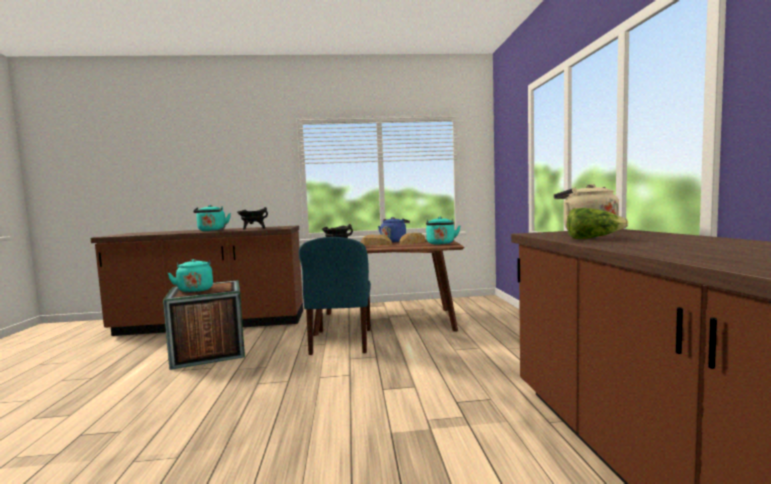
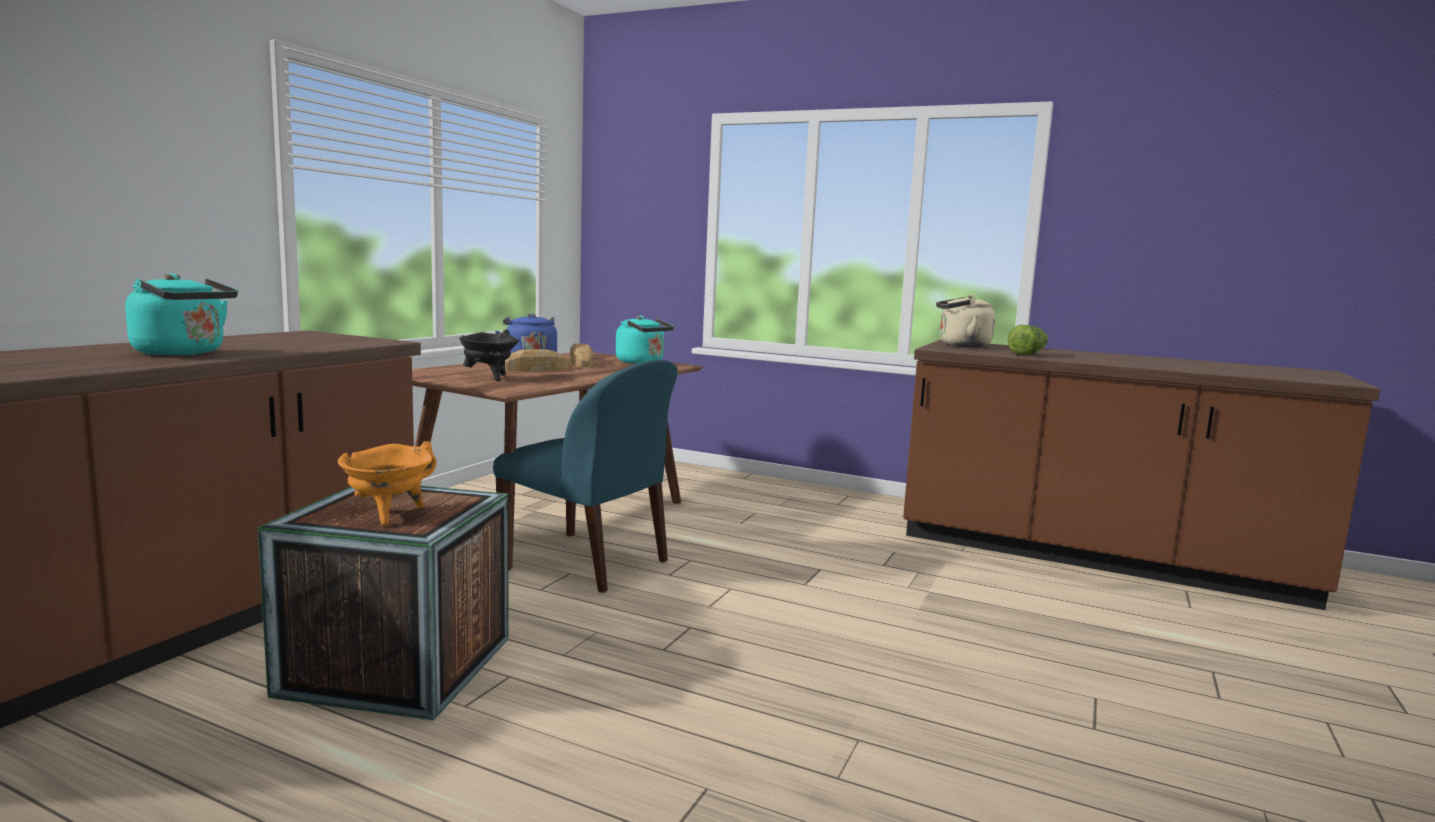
camera: 60 degrees left, 5 degrees up
turquoise kettle [168,259,213,293] -> orange cooking pot [338,441,437,526]
black cooking pot [237,207,268,230] -> none

